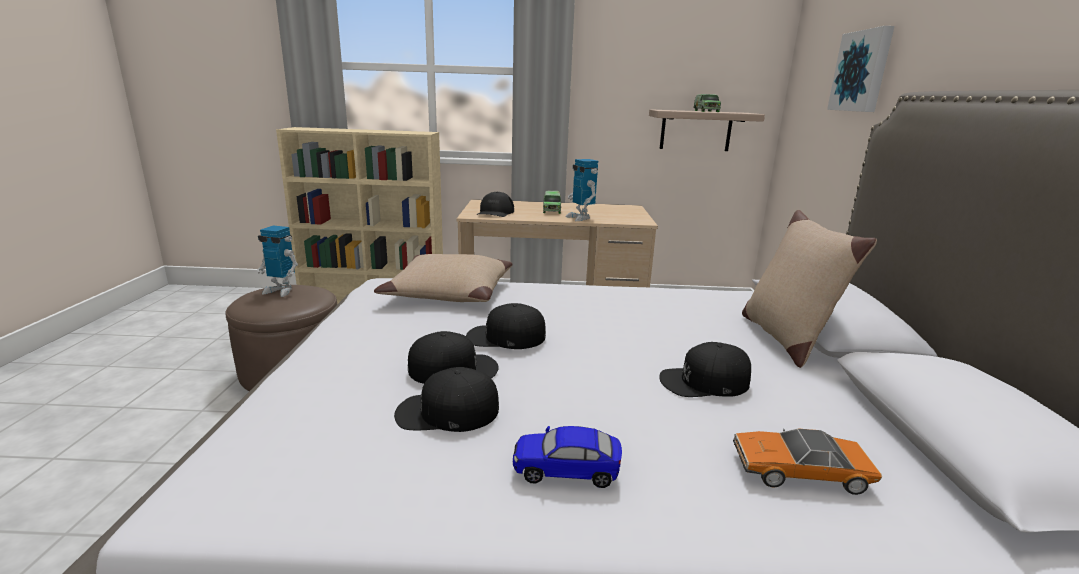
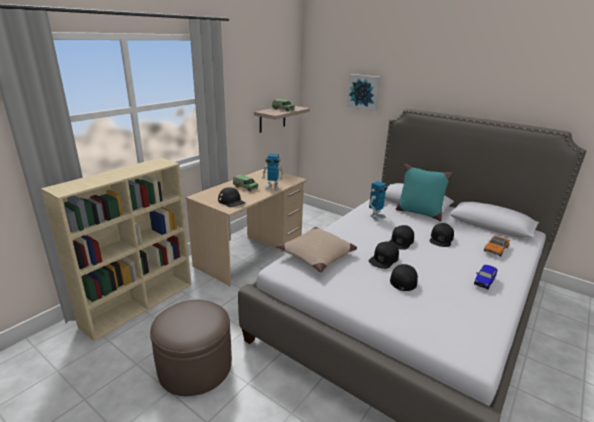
camera: 55 degrees left, 5 degrees up
toy robot [257,226,298,297] -> toy robot moved to [369,181,388,221]
black cap [394,367,499,432] -> black cap moved to [390,225,414,250]
beige pillow [742,210,877,368] -> turquoise pillow [396,164,453,221]

